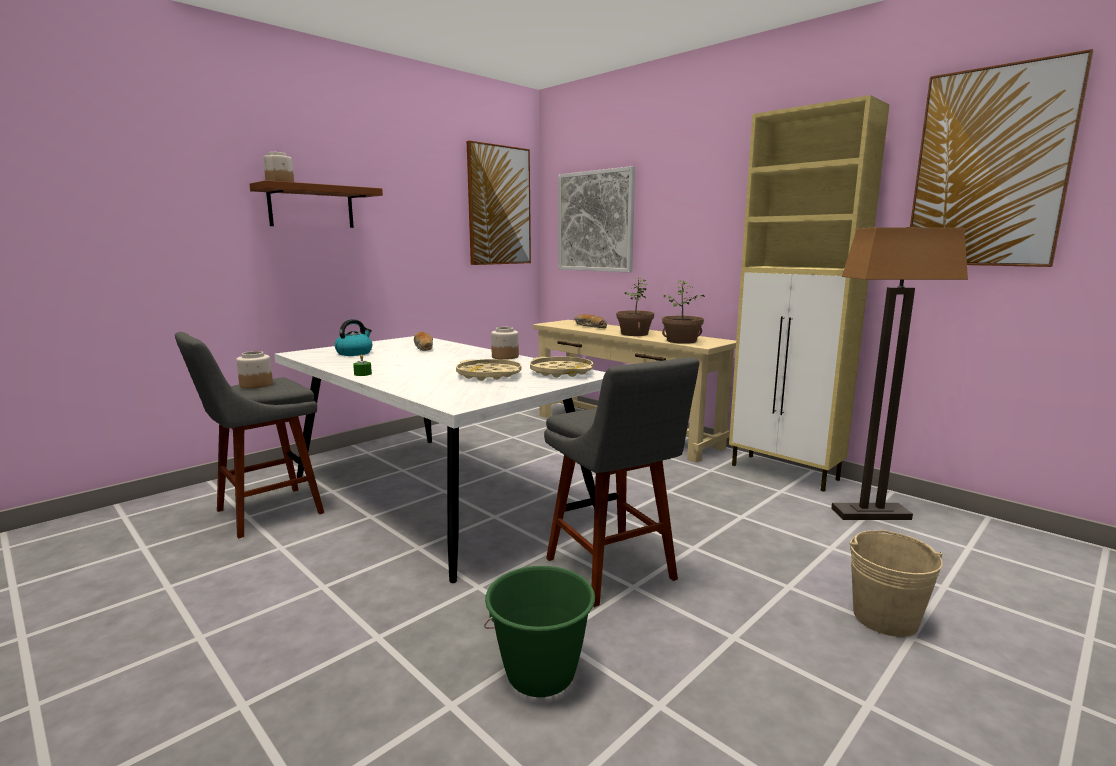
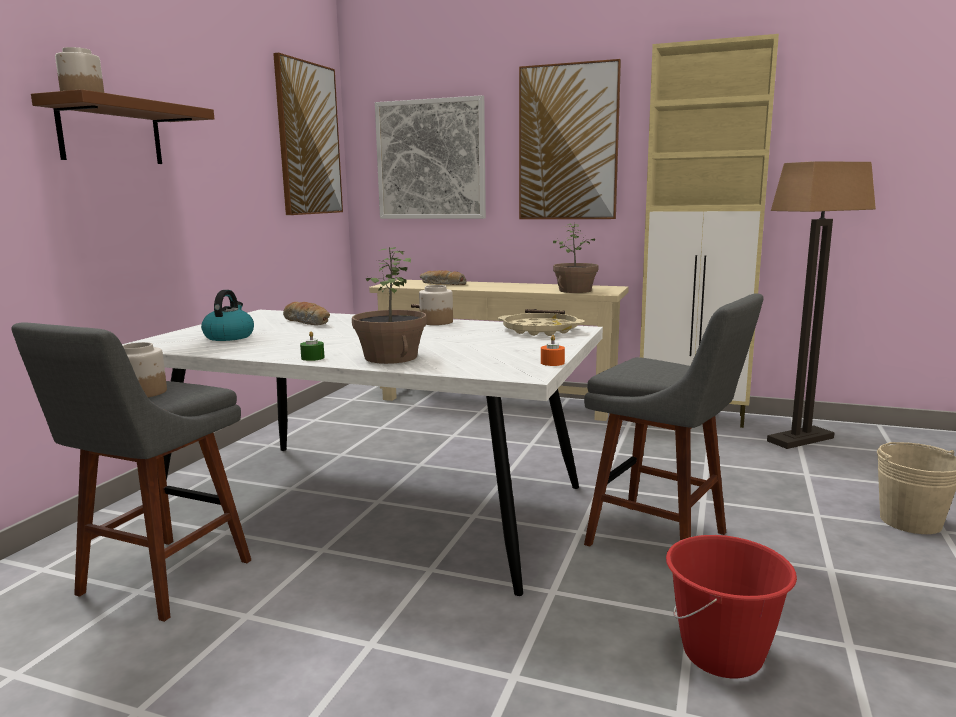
camera: 25 degrees left, 0 degrees up
beige tray [456,359,522,381] -> none
green bucket [484,566,595,697] -> red bucket [666,535,797,678]
potted plant [616,278,654,336] -> potted plant moved to [352,247,427,364]
picture [910,49,1094,267] -> picture moved to [519,59,621,219]
none -> orange candle [541,335,565,366]

